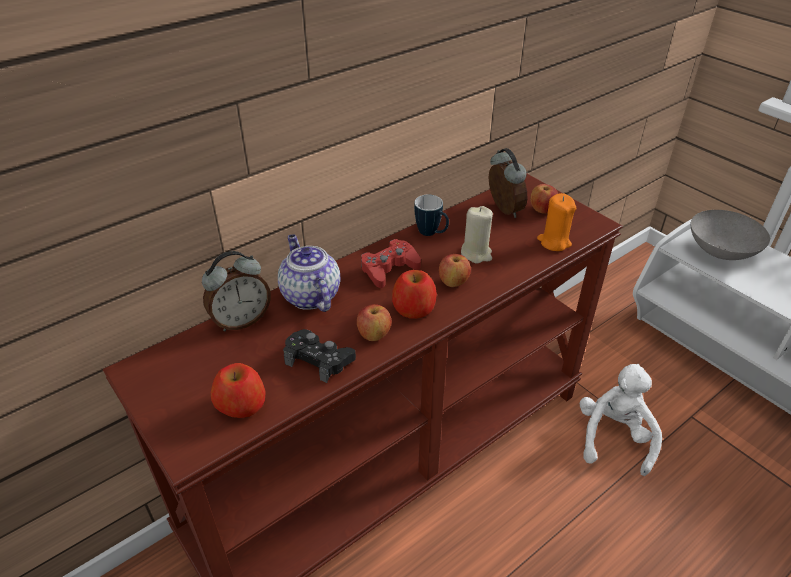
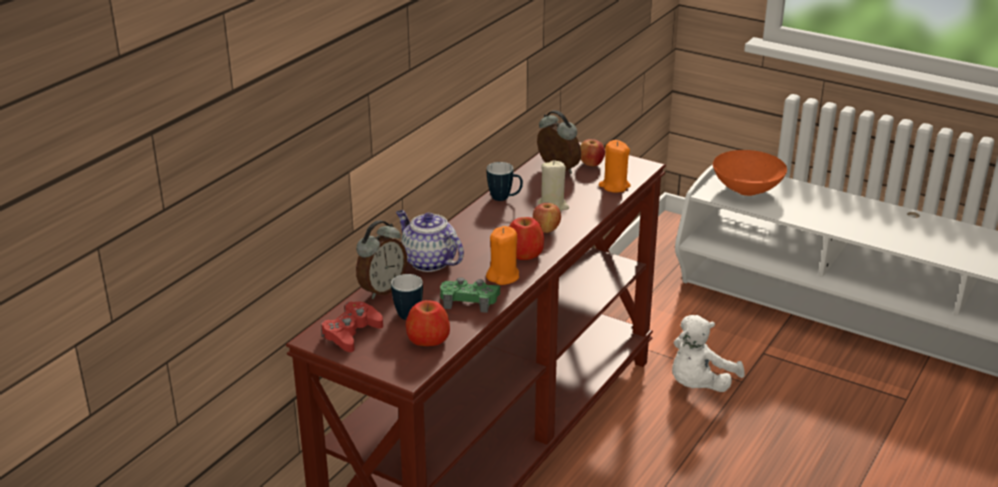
camera: 20 degrees left, 10 degrees down
black game controller [283,329,356,383] -> green game controller [440,277,500,313]
apple [357,304,391,341] -> orange candle [486,226,519,285]
red game controller [361,239,421,288] -> red game controller moved to [321,301,383,352]
white plush toy [580,364,662,476] -> white plush toy turned 135 degrees counterclockwise [672,315,745,392]
grey bowl [690,210,770,260] -> orange bowl [713,150,787,196]
none -> mug [391,274,423,320]

